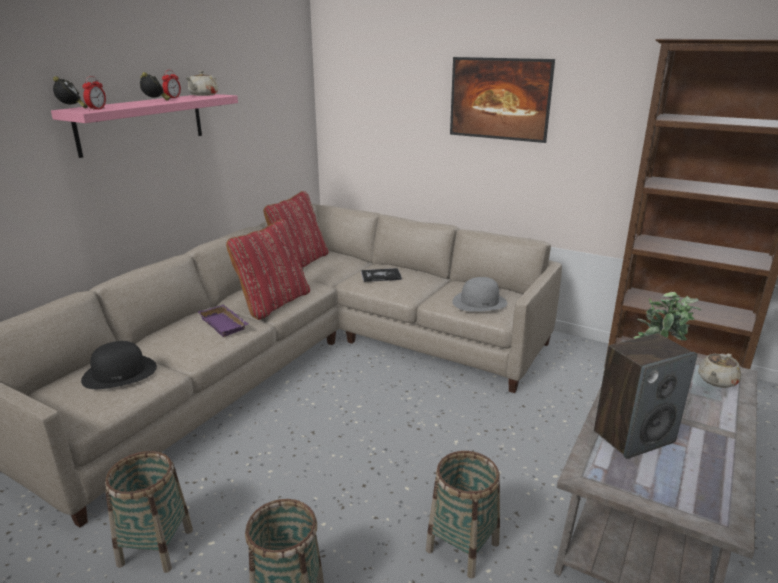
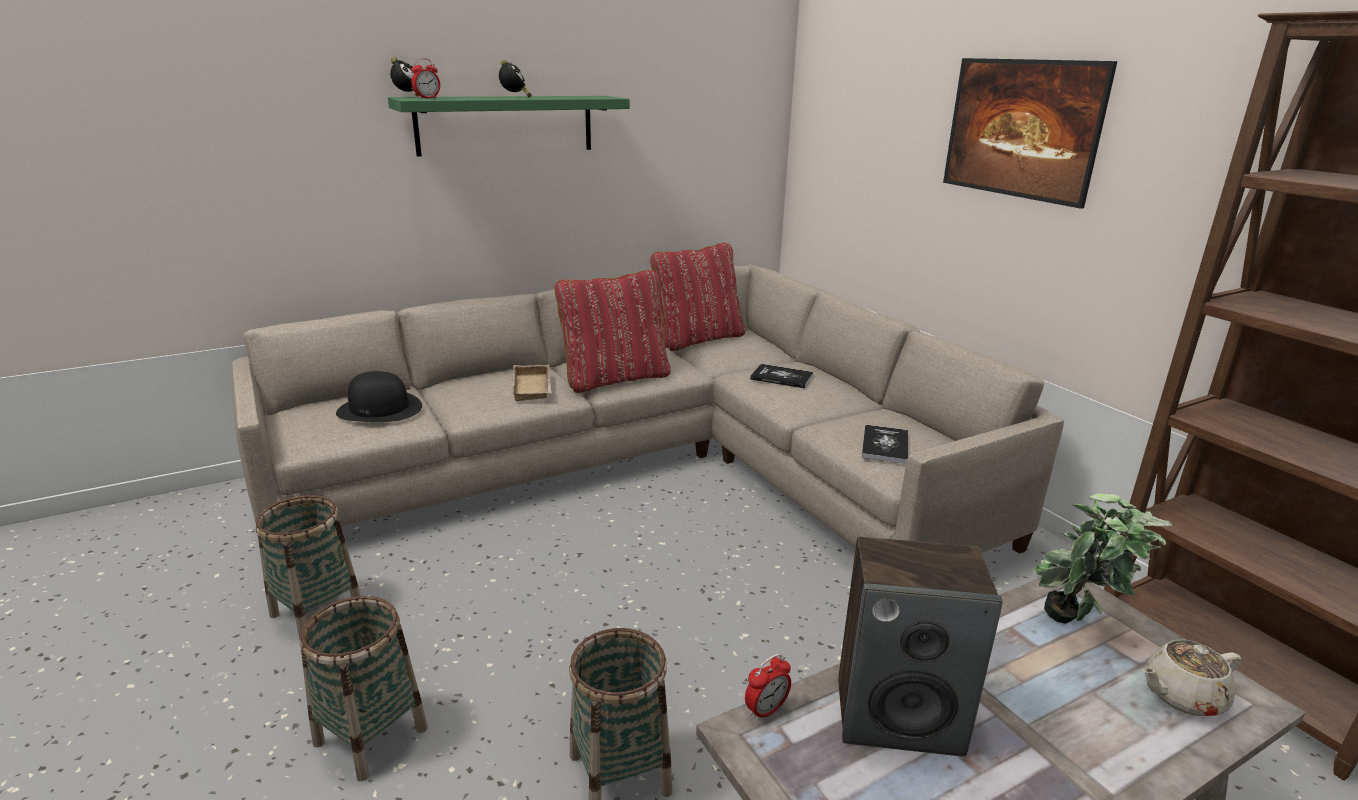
camera: 30 degrees right, 0 degrees up
pink shelf [51,94,238,158] -> green shelf [388,96,630,157]
alarm clock [162,70,181,98] -> alarm clock moved to [745,654,791,721]
beige teapot [185,70,218,96] -> none
purple tray [198,305,249,337] -> beige tray [512,365,551,401]
grey hat [452,277,507,312] -> book [862,425,908,464]

